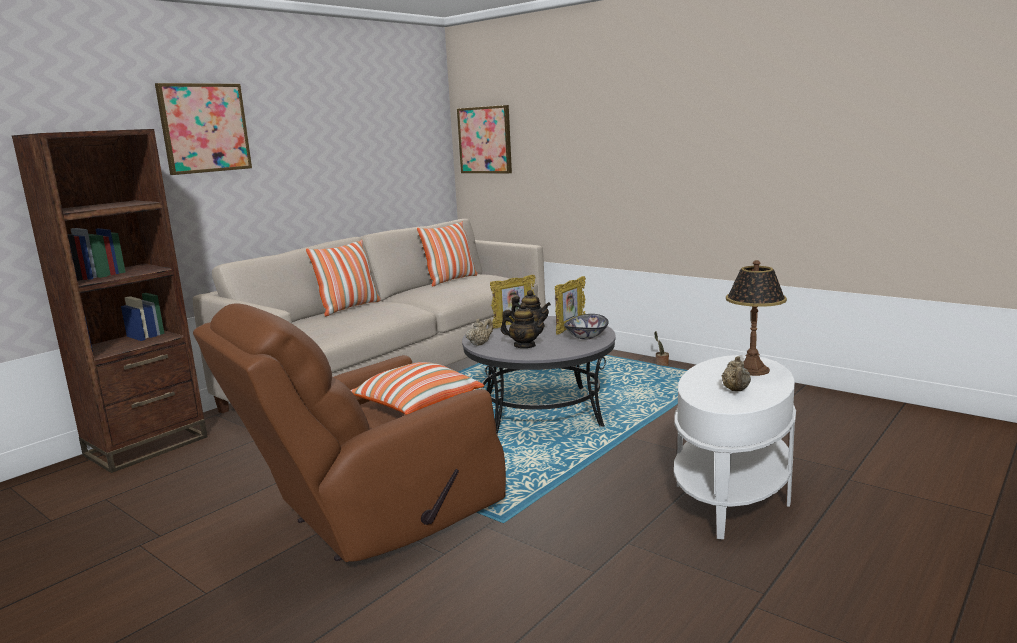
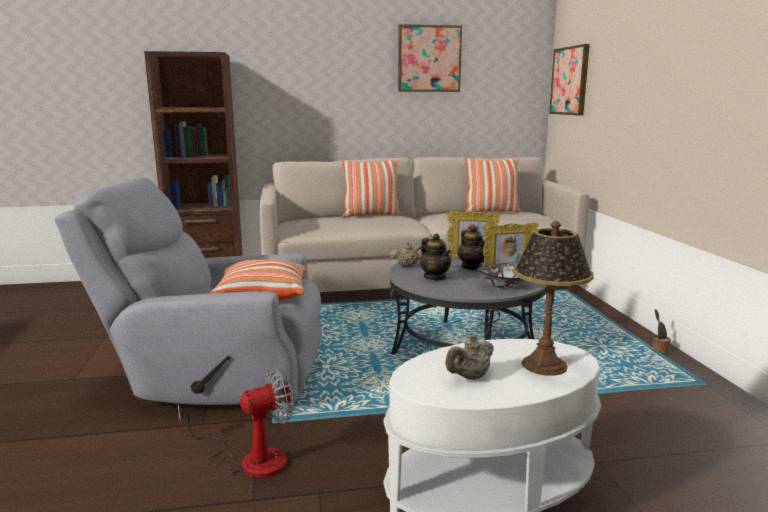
camera: 40 degrees right, 0 degrees up
picture [155,83,252,175] -> picture moved to [398,24,462,92]
brown armchair [193,303,506,562] -> grey armchair [54,177,322,405]
none -> fan [177,368,294,478]

